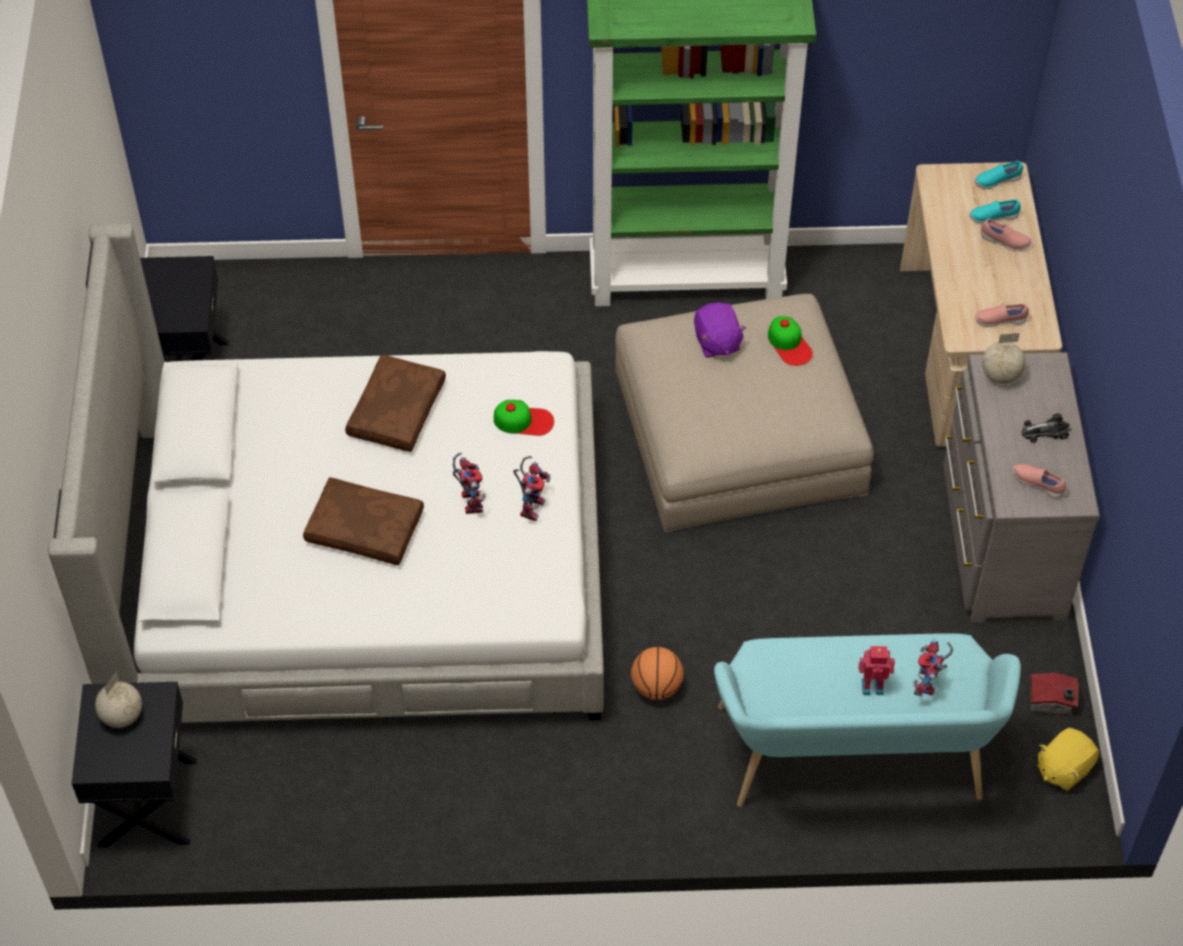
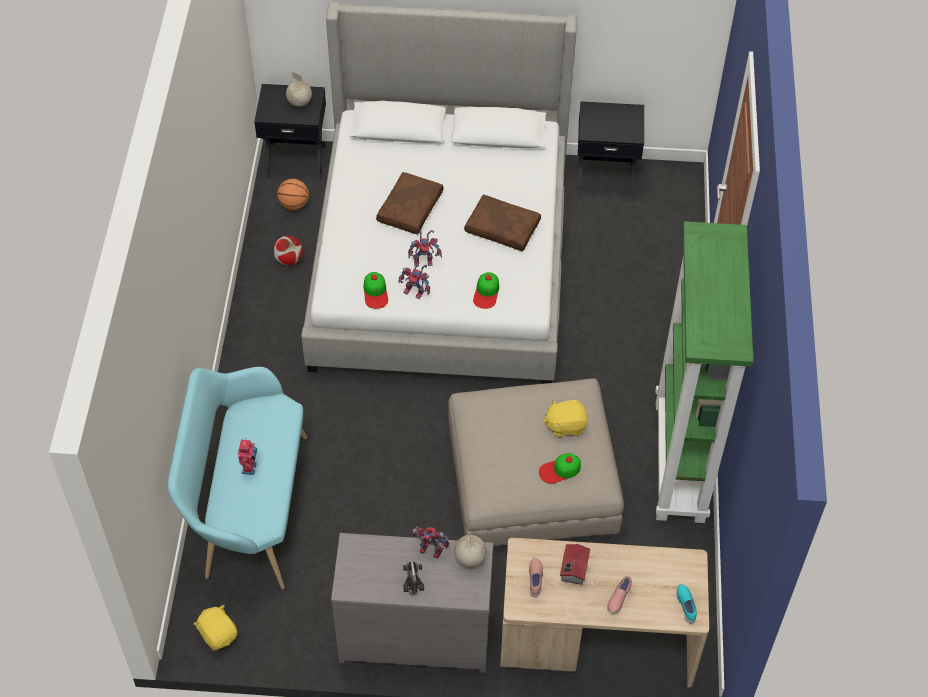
camera: 95 degrees right, 0 degrees up
basketball [631,647,684,700] -> basketball moved to [277,179,309,210]
purple plush toy [694,302,746,358] -> yellow plush toy [543,399,588,438]
toy robot [914,638,953,696] -> toy robot moved to [412,526,449,558]
turquoise shoe [969,199,1021,224] -> none
pink shoe [1013,464,1066,498] -> none
toy house [1030,673,1079,715] -> toy house moved to [560,544,590,585]
none -> football [273,236,303,265]
none -> cap [364,272,388,309]

